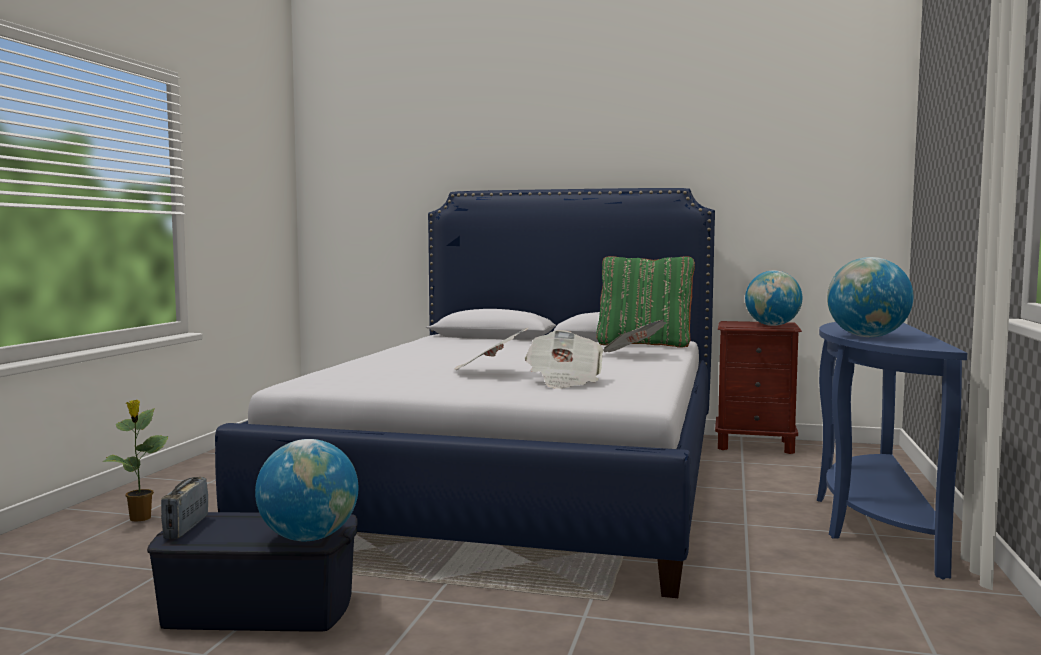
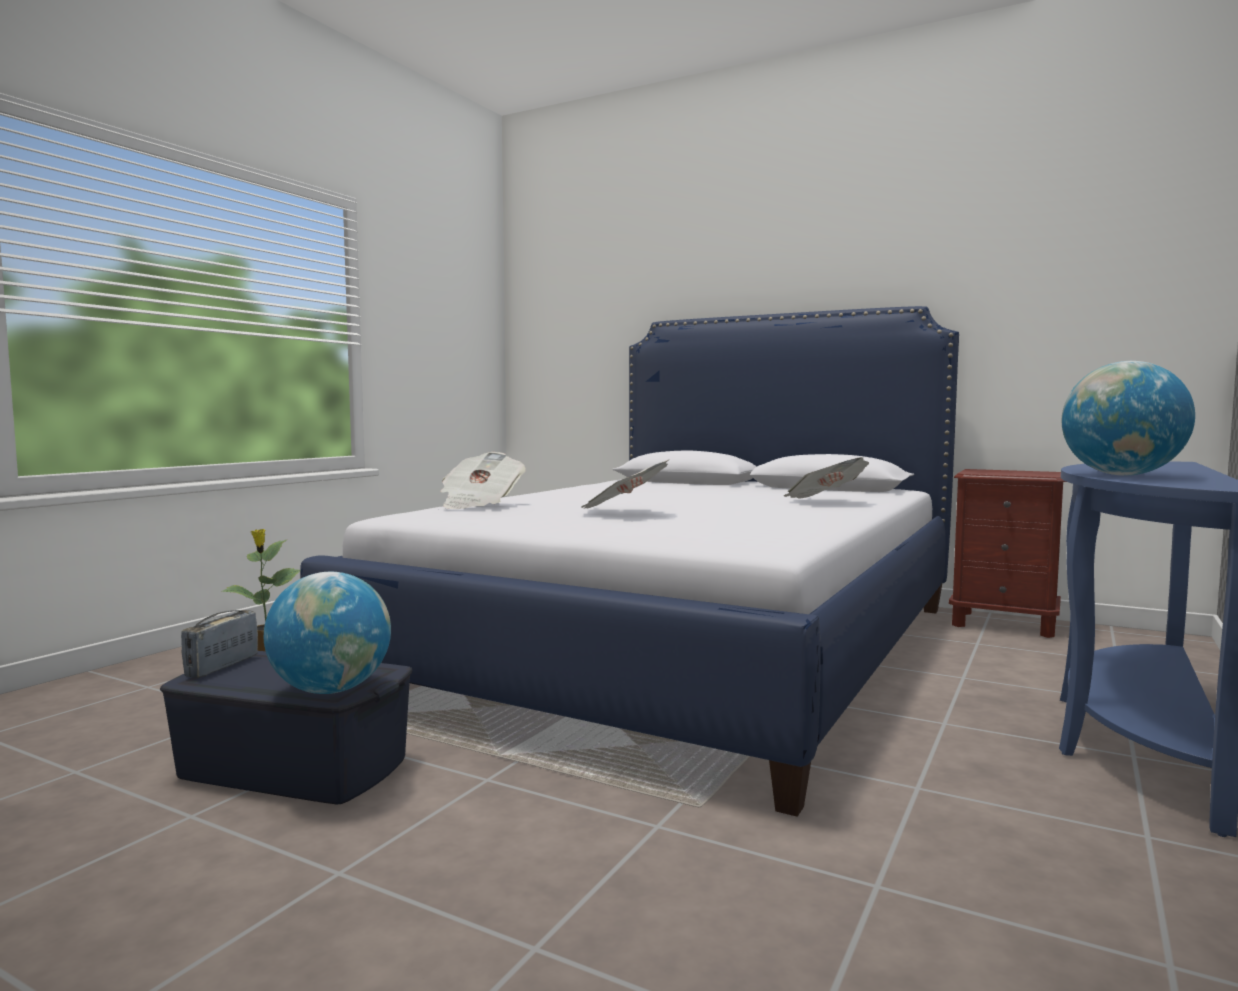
camera: 15 degrees right, 0 degrees up
newspaper [525,330,603,389] -> newspaper moved to [440,452,526,509]
green pillow [596,256,695,348] -> none
globe [745,270,802,326] -> none

